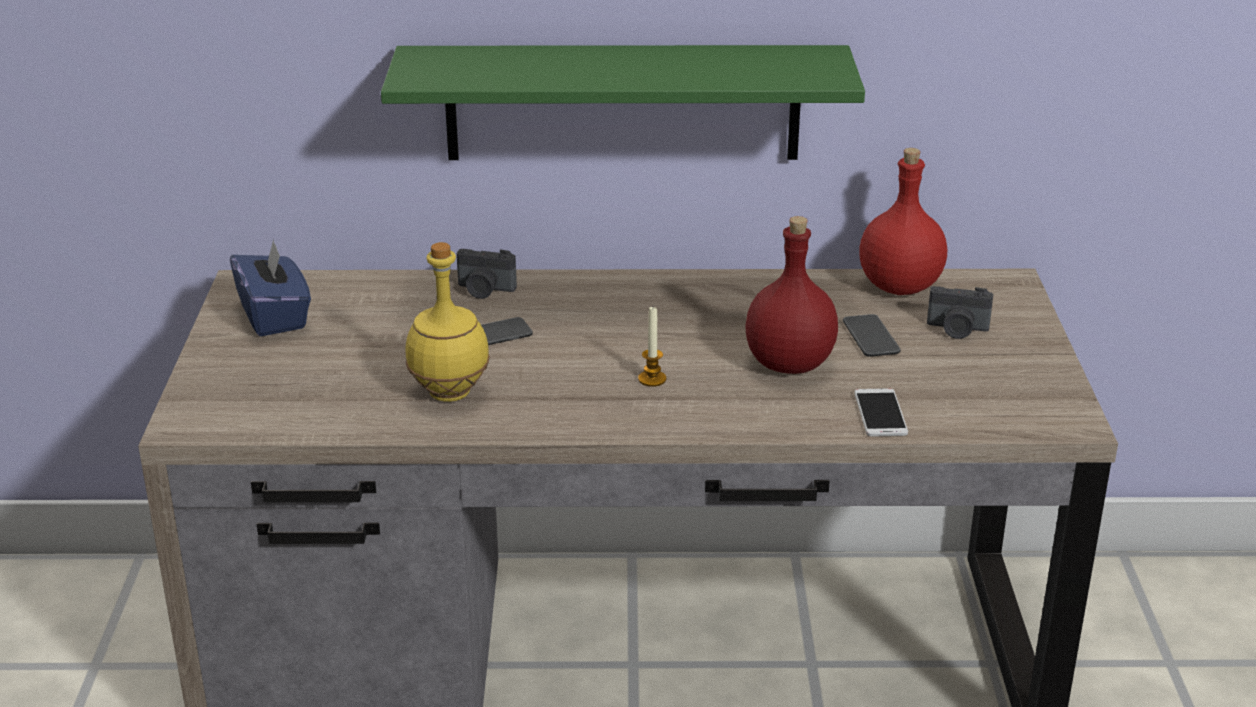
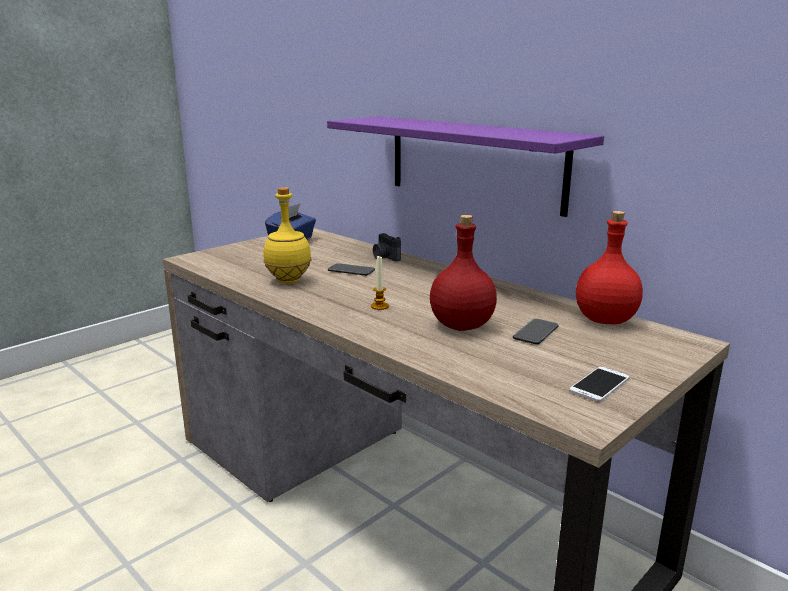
camera: 45 degrees right, 10 degrees down
green shelf [381,45,865,160] -> purple shelf [327,116,604,217]
phone [854,388,908,437] -> phone moved to [569,367,630,402]
camera [927,286,993,339] -> none

